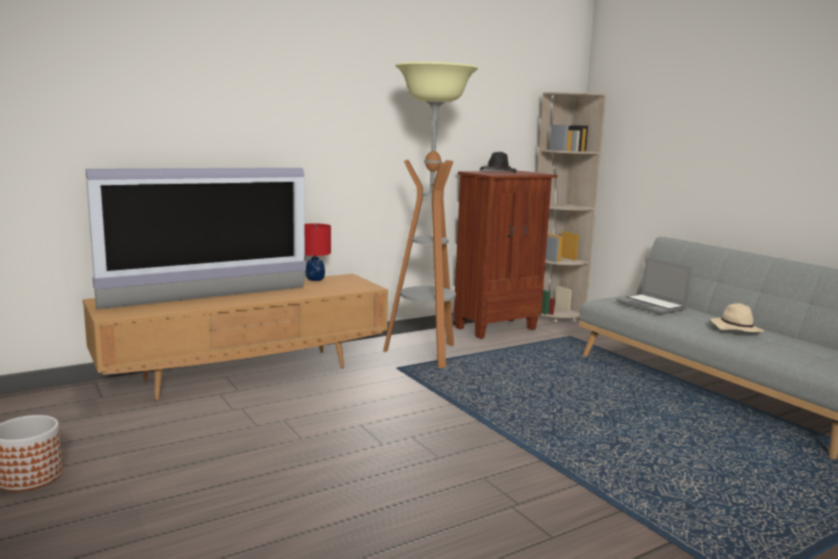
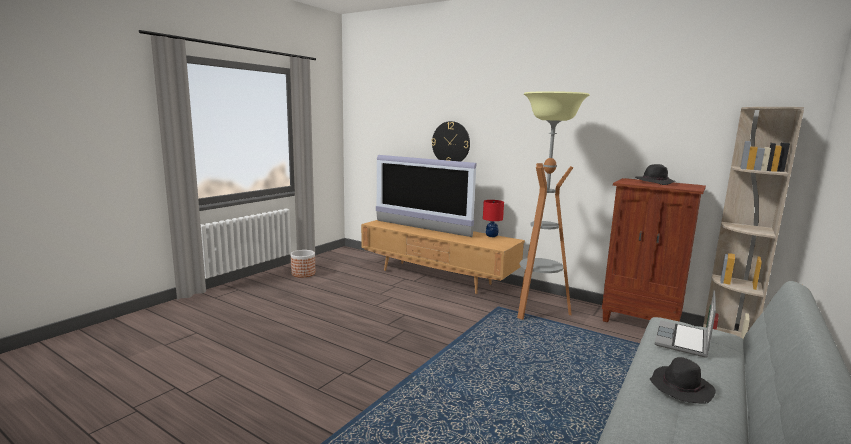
camera: 65 degrees right, 0 degrees up
beige hat [710,303,764,332] -> black hat [650,357,715,403]
none -> wall clock [432,121,470,162]

